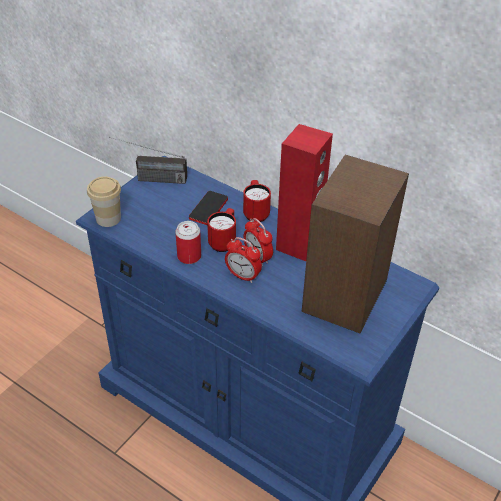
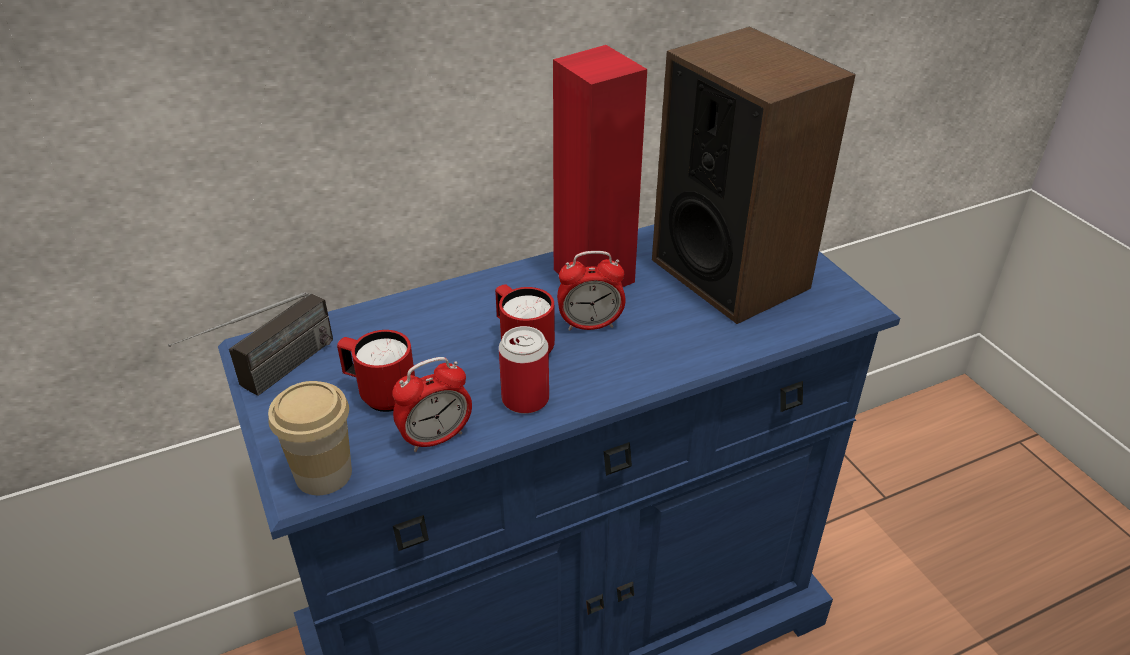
camera: 60 degrees left, 5 degrees down
phone [189,191,228,225] -> none
alarm clock [225,237,262,283] -> alarm clock moved to [392,357,472,452]
red mug [243,180,271,222] -> red mug moved to [337,330,415,412]

